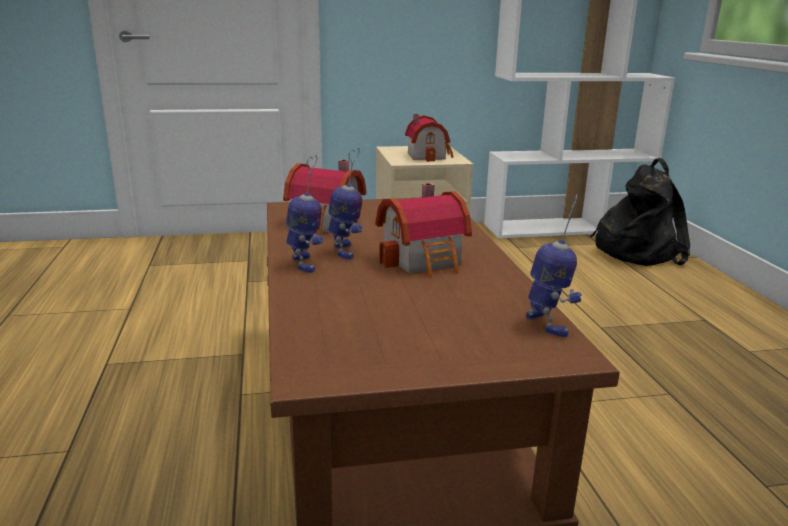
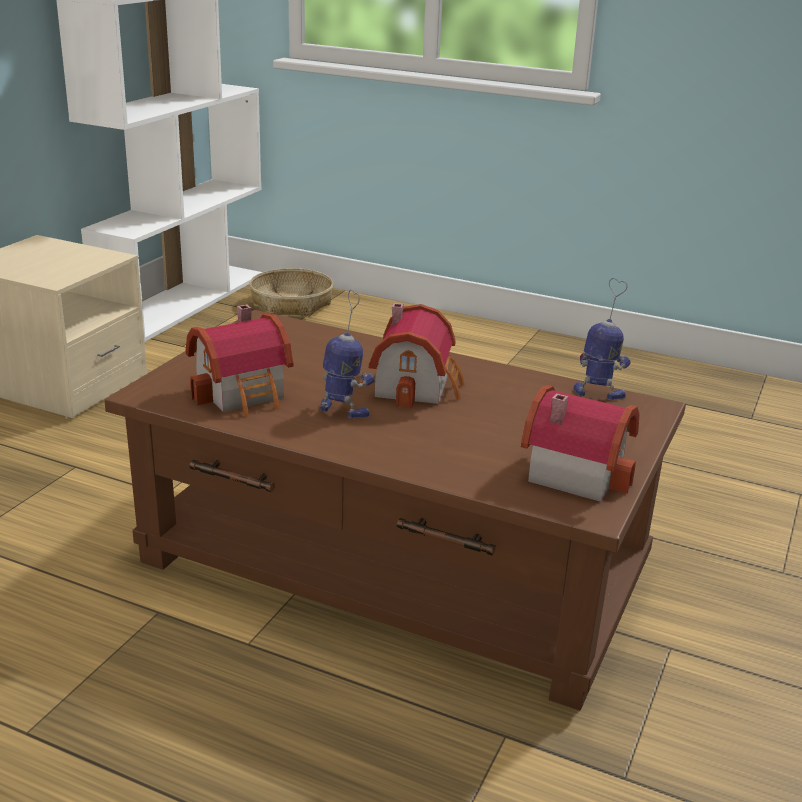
camera: 55 degrees left, 5 degrees up
toy robot [286,155,324,273] -> none
toy house [405,114,454,162] -> toy house moved to [521,385,639,502]
black backpack [590,158,690,266] -> basket [249,268,333,316]

